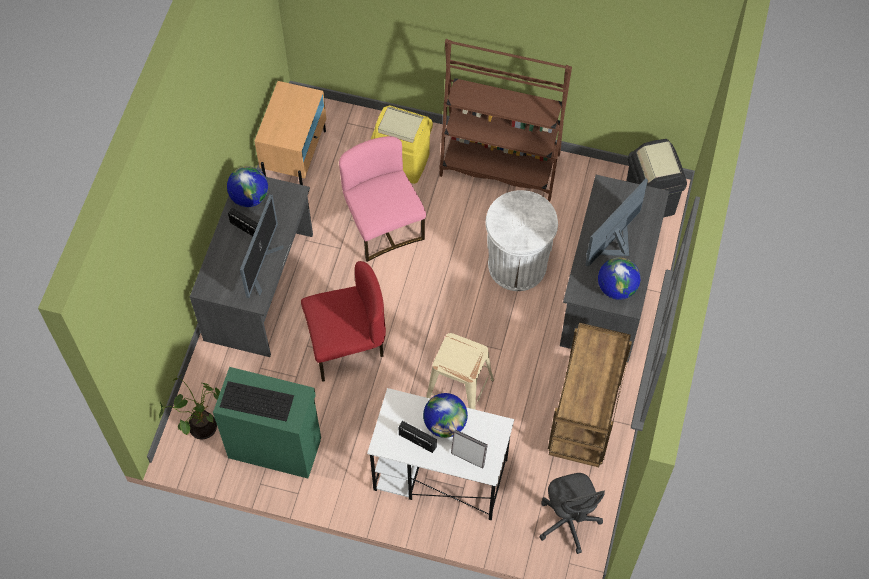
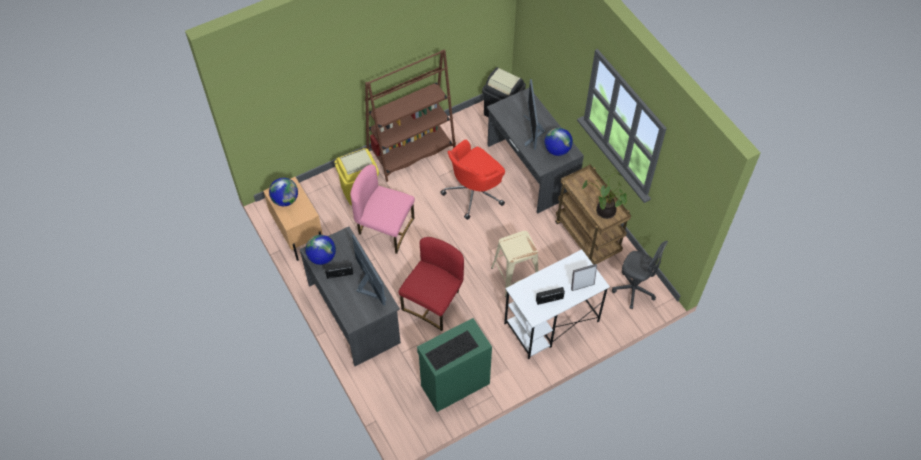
camera: 45 degrees left, 5 degrees down
potted plant [159,375,220,439] -> potted plant moved to [582,172,627,219]
globe [423,393,468,438] -> globe moved to [269,178,298,206]
white trash can [485,190,558,291] -> red office chair [440,140,505,220]

